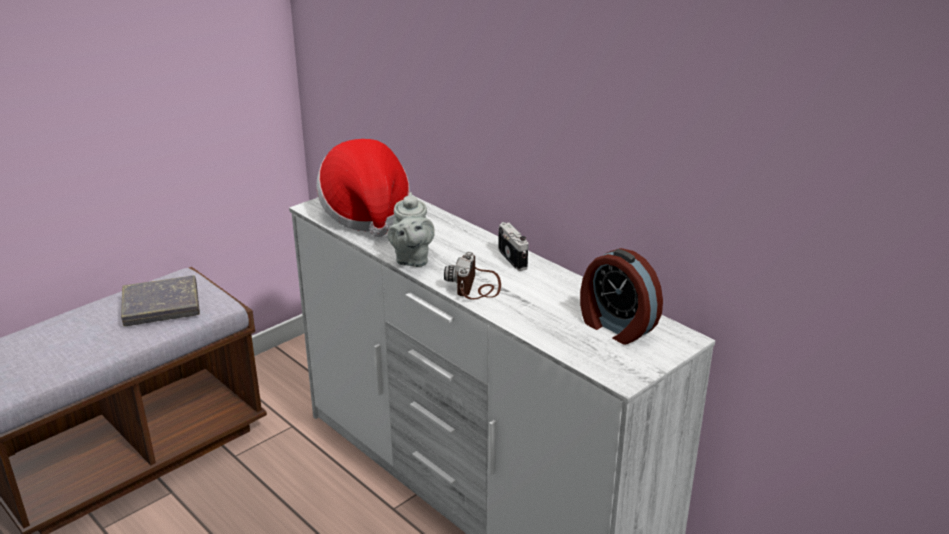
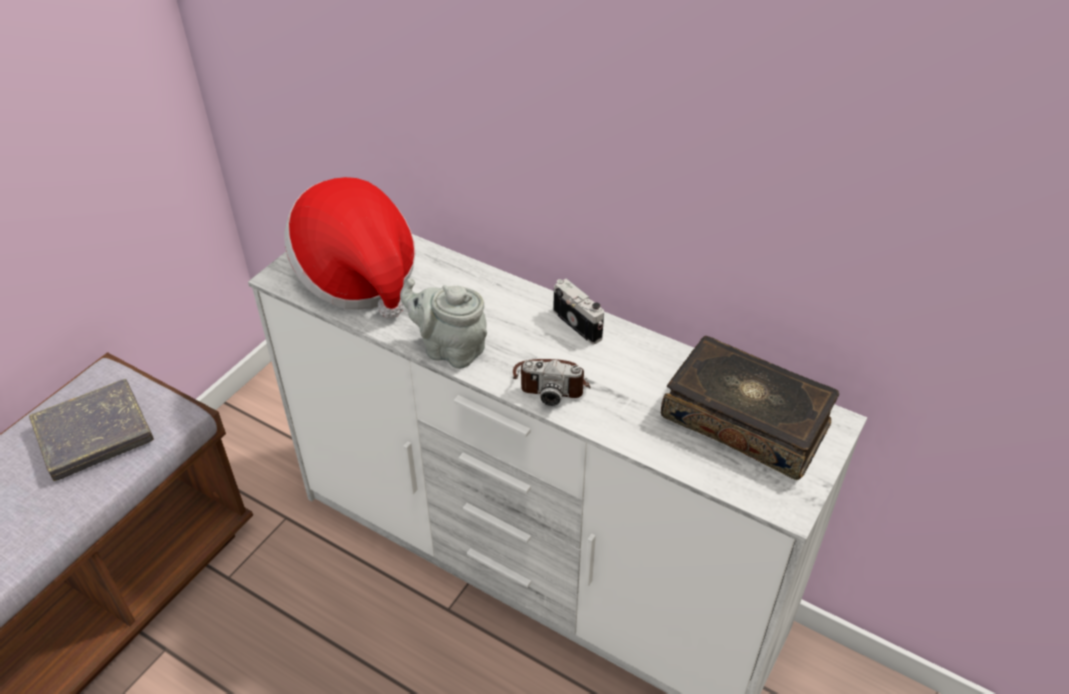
camera: 15 degrees left, 15 degrees up
grey teapot [387,192,435,267] -> grey teapot turned 135 degrees clockwise [400,278,487,369]
camera [444,252,501,300] -> camera turned 75 degrees counterclockwise [513,359,591,406]
alarm clock [580,248,663,345] -> book [661,336,839,480]

